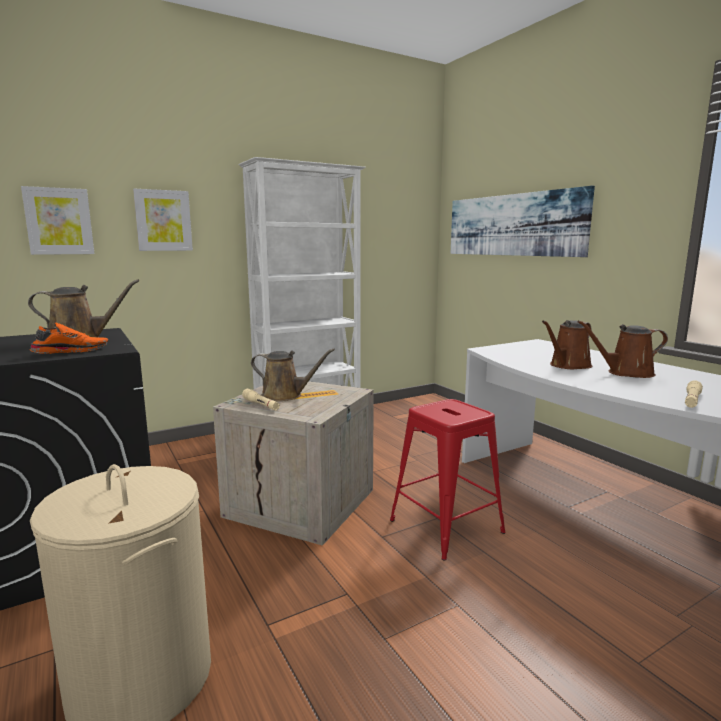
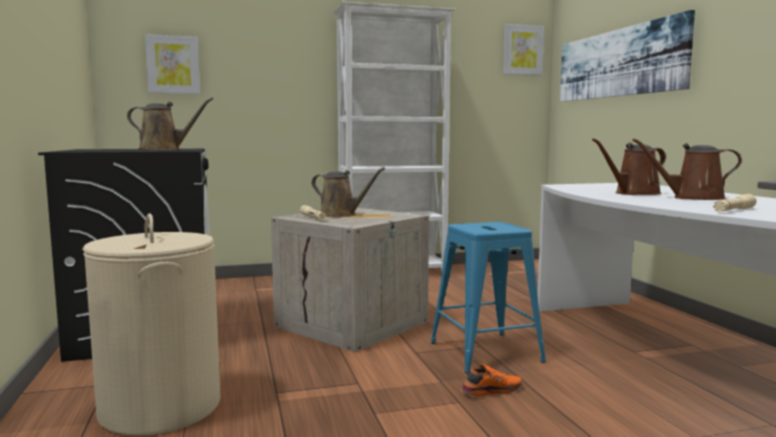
camera: 15 degrees right, 5 degrees down
orange shoe [30,323,108,354] -> orange shoe moved to [461,364,522,397]
picture [133,189,193,251] -> picture moved to [503,24,544,76]
red stool [390,399,506,561] -> blue stool [431,222,546,374]

